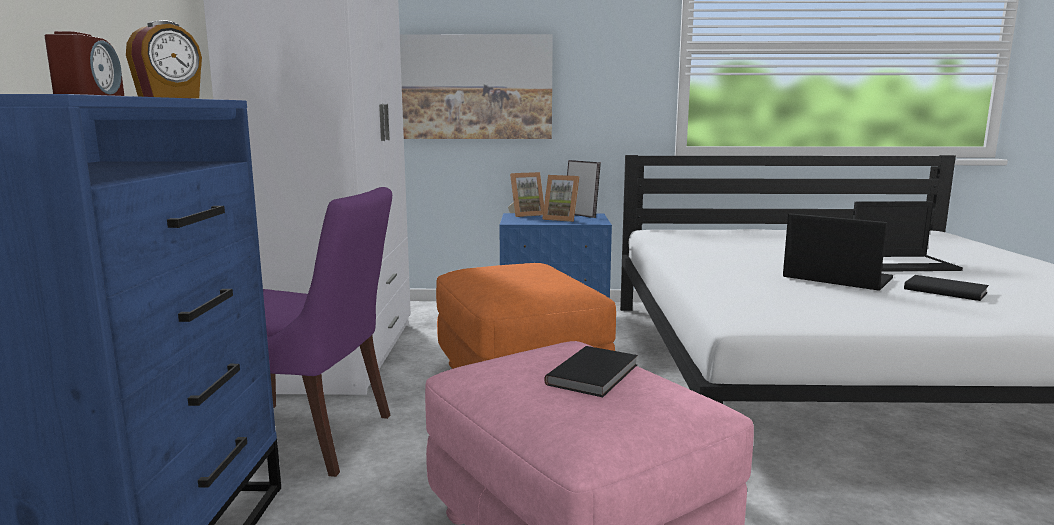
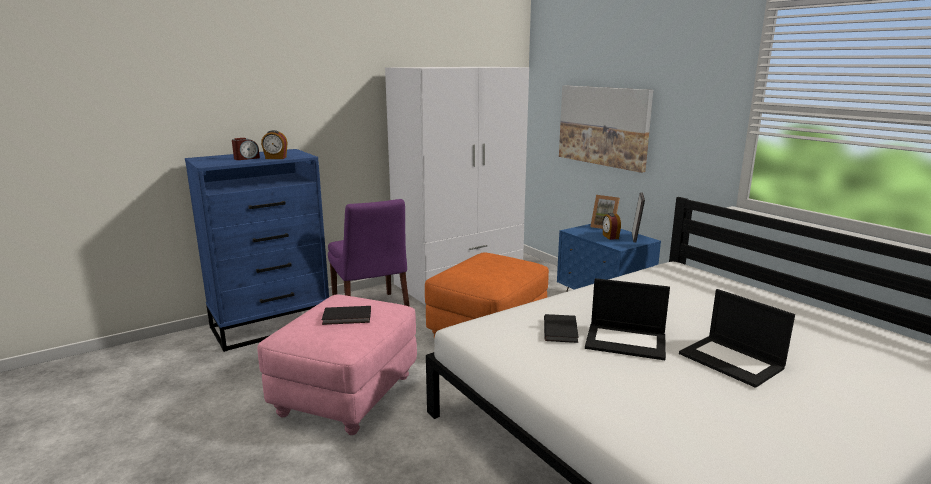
camera: 55 degrees right, 5 degrees up
picture frame [542,175,579,222] -> alarm clock [602,213,621,240]
laptop [783,214,893,291] -> laptop turned 105 degrees clockwise [585,278,670,360]
black book [904,275,989,301] -> black book moved to [544,314,579,343]

